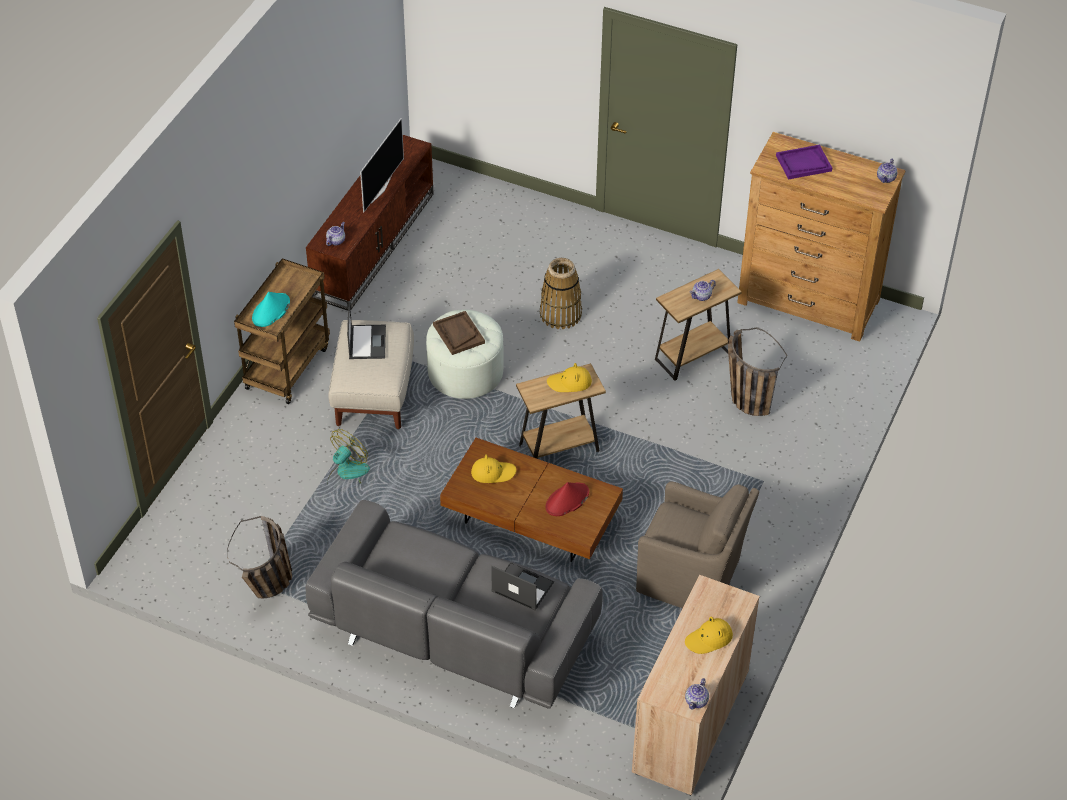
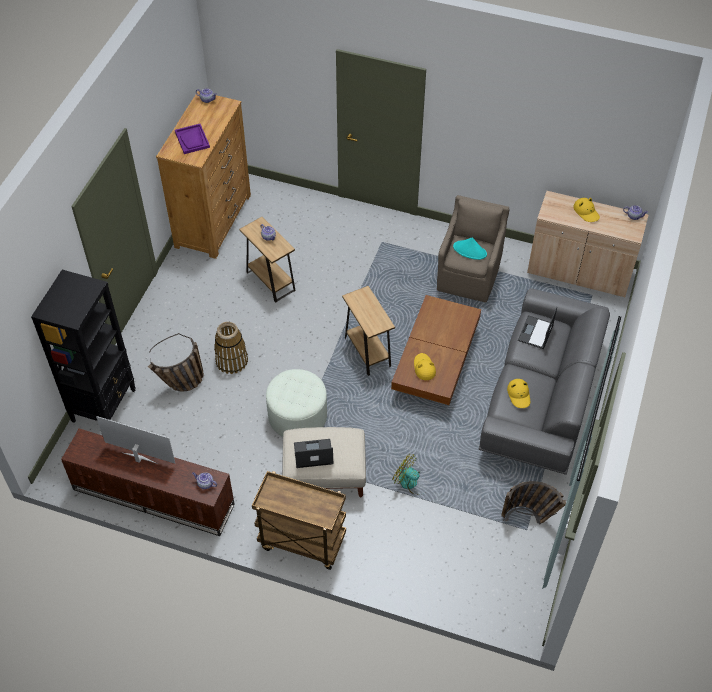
camera: 95 degrees left, 5 degrees up
turquoise hat [252,292,290,327] -> turquoise hat moved to [453,237,487,260]
brown tray [433,311,485,355] -> none
red hat [546,482,589,516] -> none
yellow hat [547,363,592,392] -> yellow hat moved to [507,379,530,408]
basket [728,327,787,416] -> basket moved to [148,333,204,391]
none -> black bookcase [31,270,135,423]

